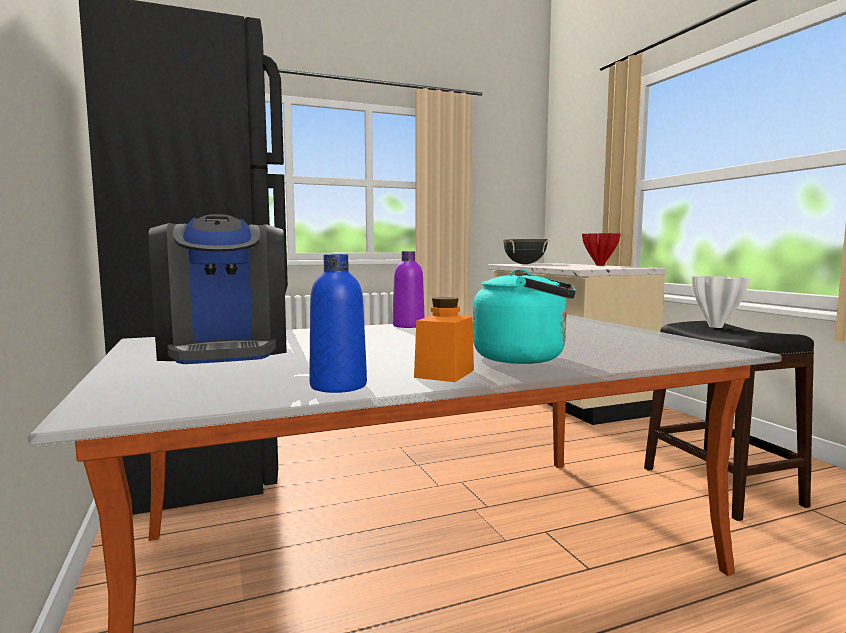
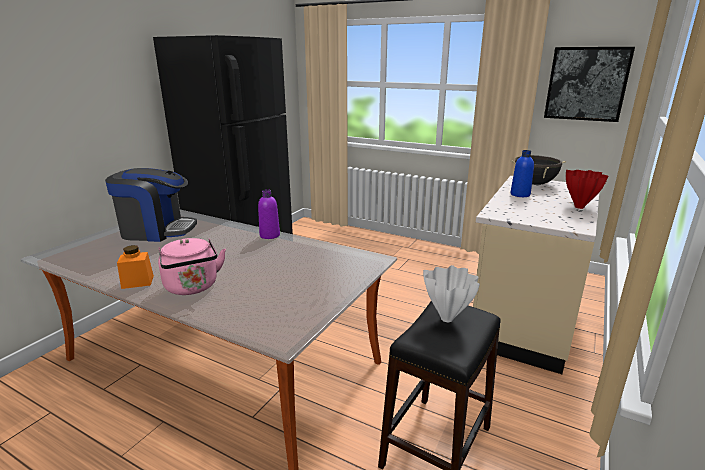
camera: 50 degrees right, 15 degrees up
coffee machine [149,214,287,364] -> coffee machine turned 120 degrees counterclockwise [105,168,197,242]
blue bottle [309,254,367,393] -> blue bottle moved to [510,150,534,197]
turquoise kettle [473,269,576,364] -> pink kettle [158,238,226,295]
none -> picture [544,47,635,122]

